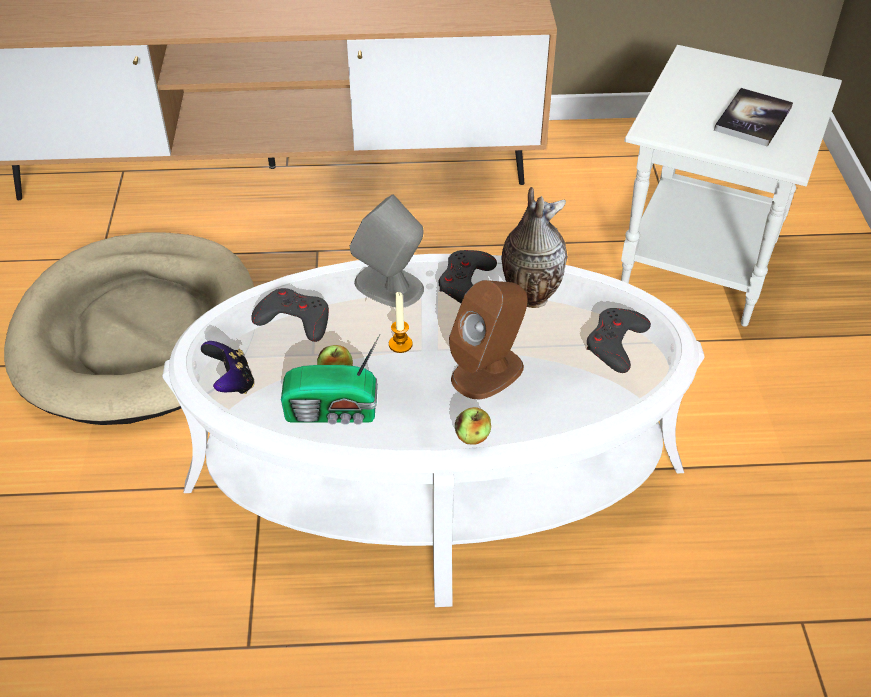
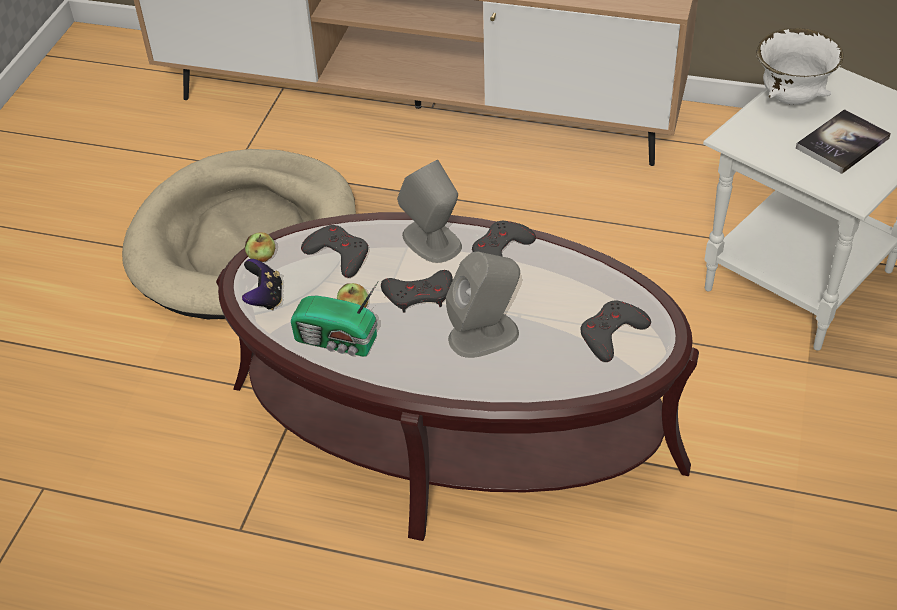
camera: 20 degrees right, 0 degrees up
white coffee table [162,254,705,607] -> brown coffee table [216,212,699,541]
candle [389,292,413,353] -> grey game controller [381,270,453,313]
brown speaker [449,280,528,399] -> grey speaker [446,251,520,358]
apple [455,407,491,445] -> apple moved to [245,232,275,262]
vase [502,187,568,308] -> none
none -> white bowl [756,28,844,105]

